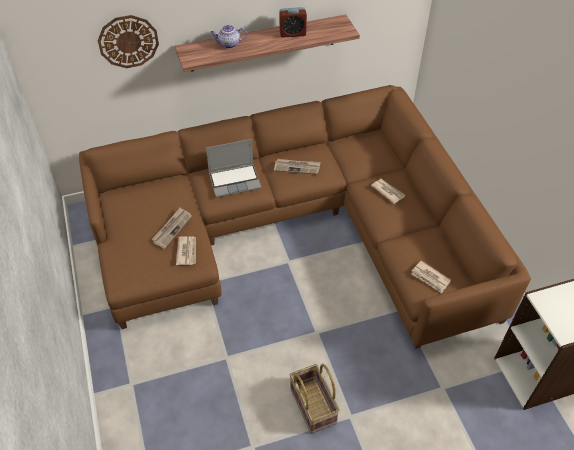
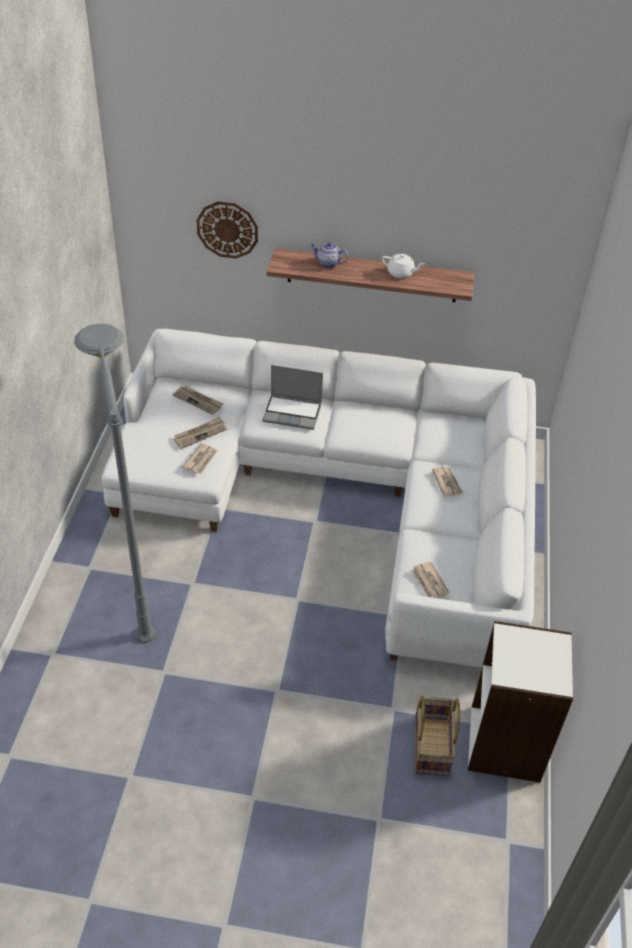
camera: 25 degrees right, 5 degrees down
brown sofa [79,85,531,349] -> white sofa [102,328,536,667]
newspaper [274,159,321,174] -> newspaper moved to [173,385,224,415]
alarm clock [279,7,307,38] -> white teapot [382,253,425,279]
basket [290,364,340,434] -> basket moved to [415,695,460,776]
none -> grey floor lamp [74,324,156,642]

